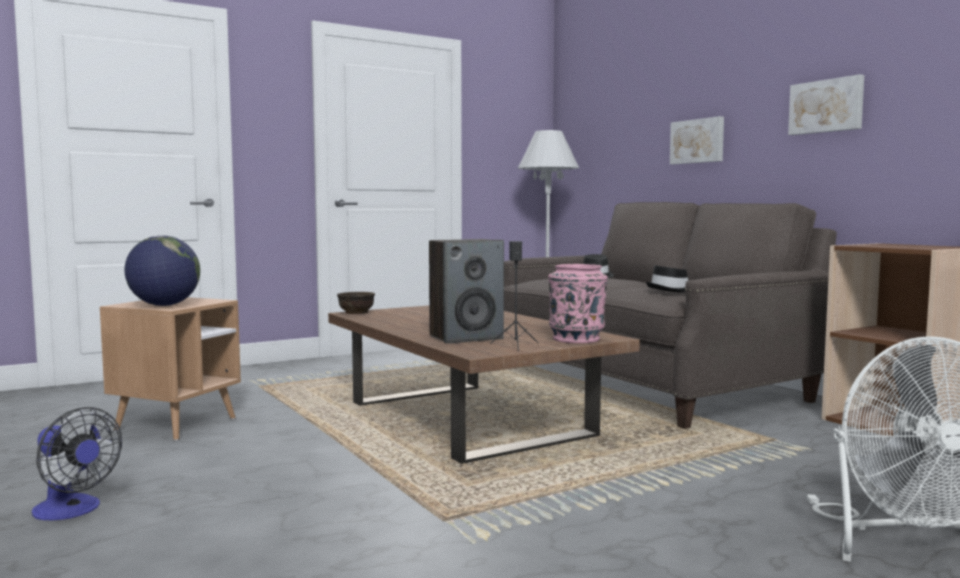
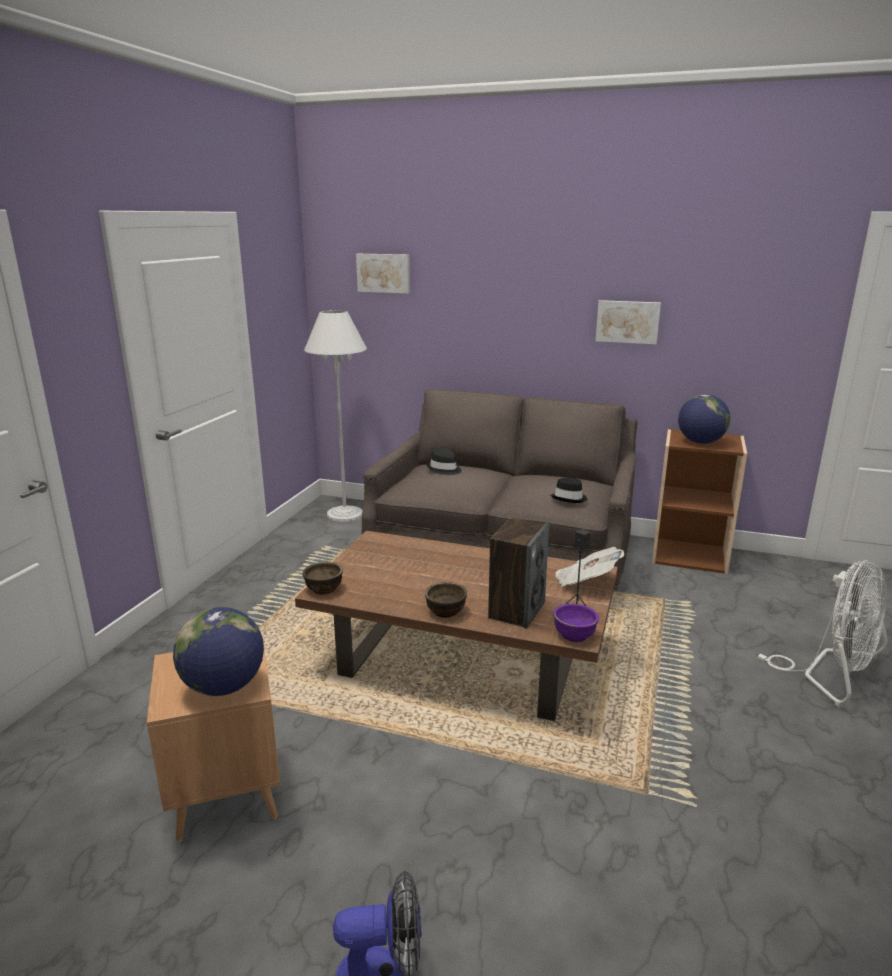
camera: 40 degrees left, 15 degrees up
pink vase [548,264,608,343] -> newspaper [555,547,624,587]
picture [670,116,724,164] -> picture moved to [356,254,410,293]
none -> brown bowl [425,582,467,618]
none -> purple bowl [553,604,599,642]
none -> globe [678,394,730,444]

